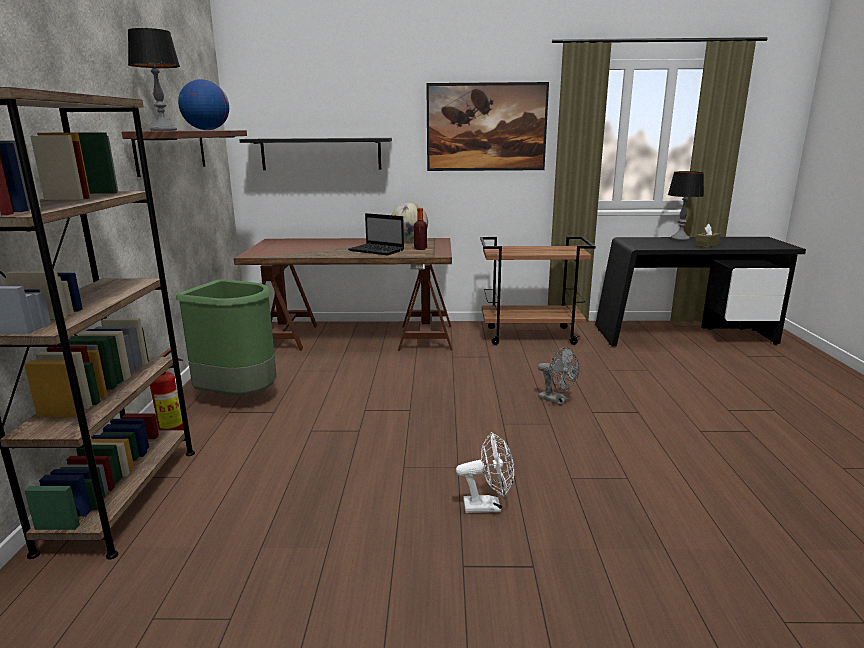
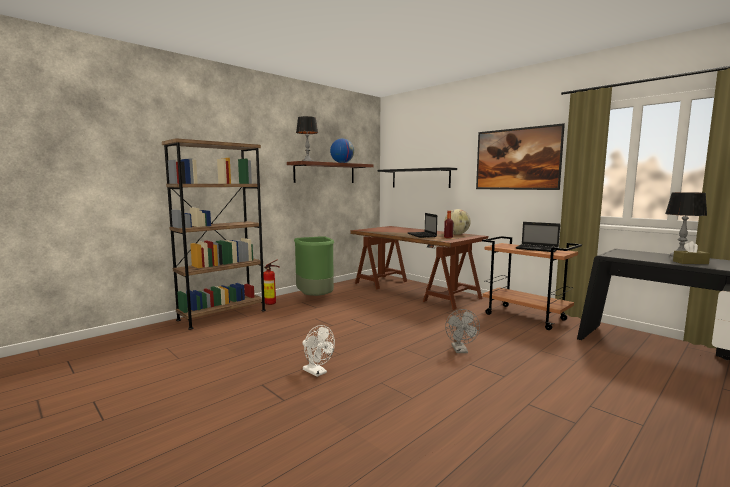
camera: 45 degrees right, 10 degrees down
none -> laptop [516,222,560,252]

